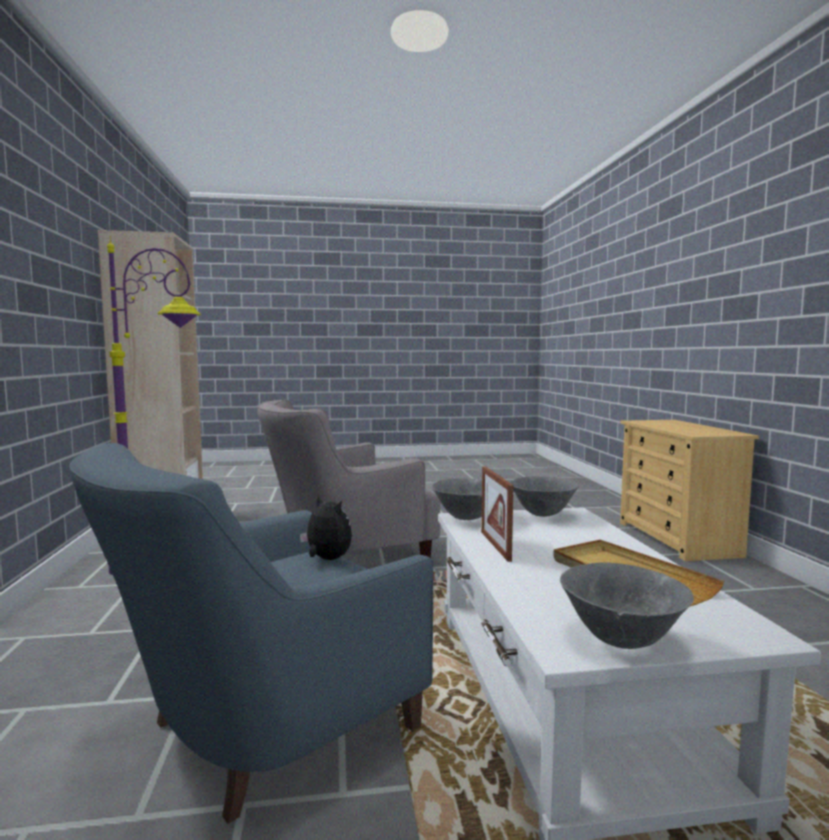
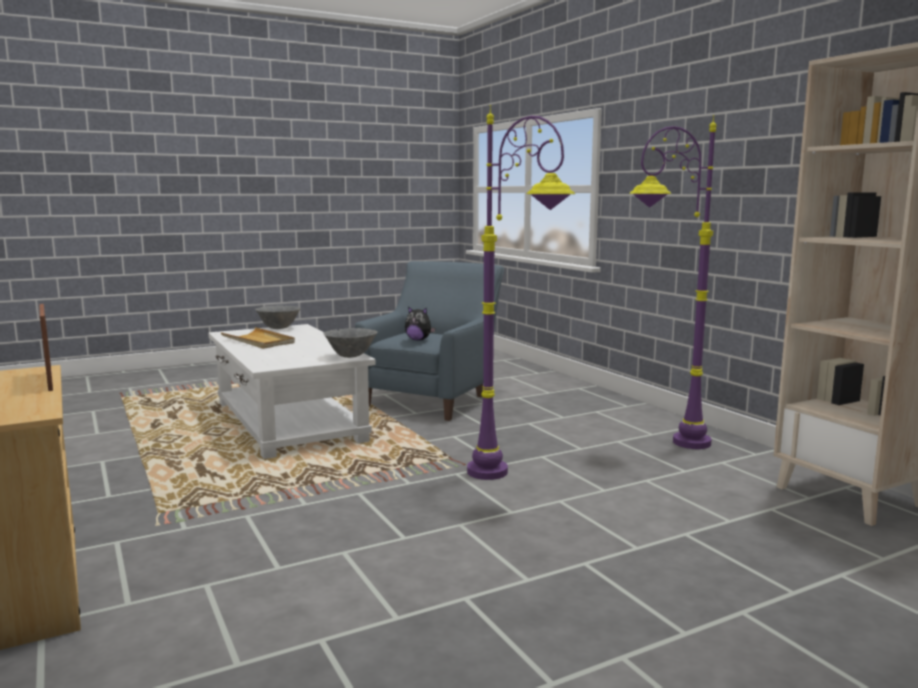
camera: 160 degrees right, 5 degrees up
grey armchair [257,400,440,559] -> purple floor lamp [467,105,575,480]
picture frame [481,466,513,562] -> picture frame moved to [39,304,53,391]
grey bowl [509,476,579,517] -> none

